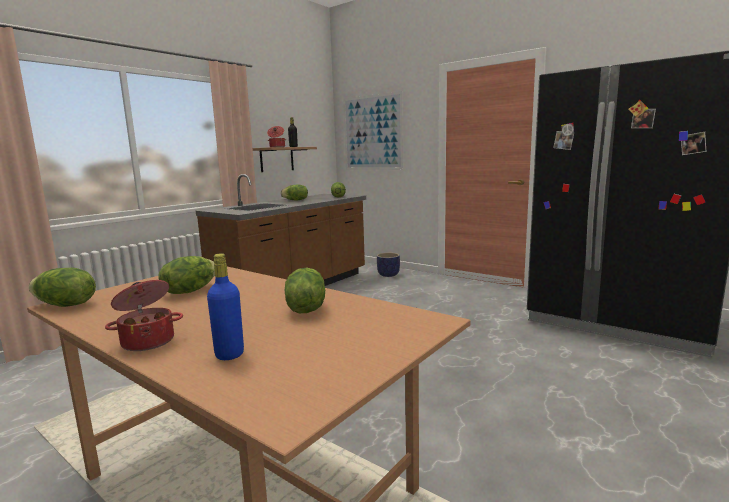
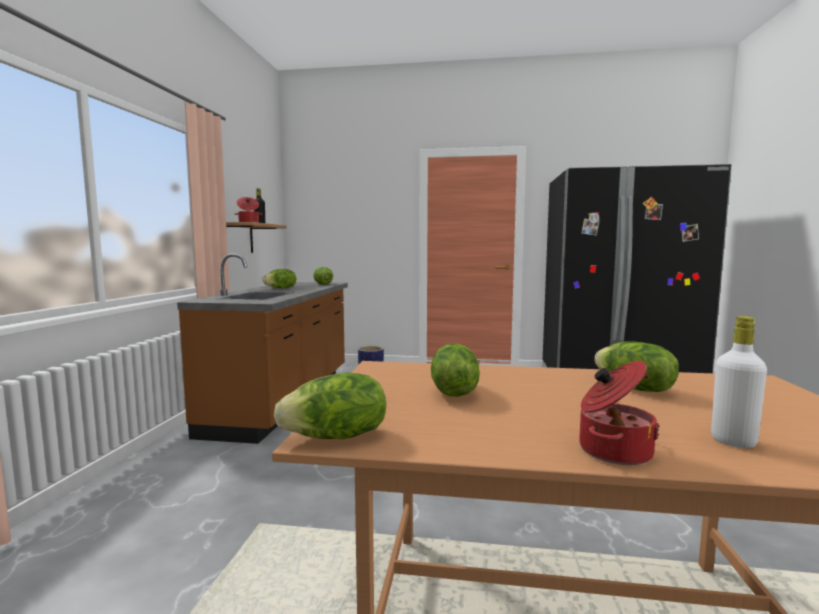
camera: 30 degrees left, 5 degrees down
blue bottle [207,253,244,360] -> white bottle [711,316,767,448]
picture [343,91,404,170] -> none

